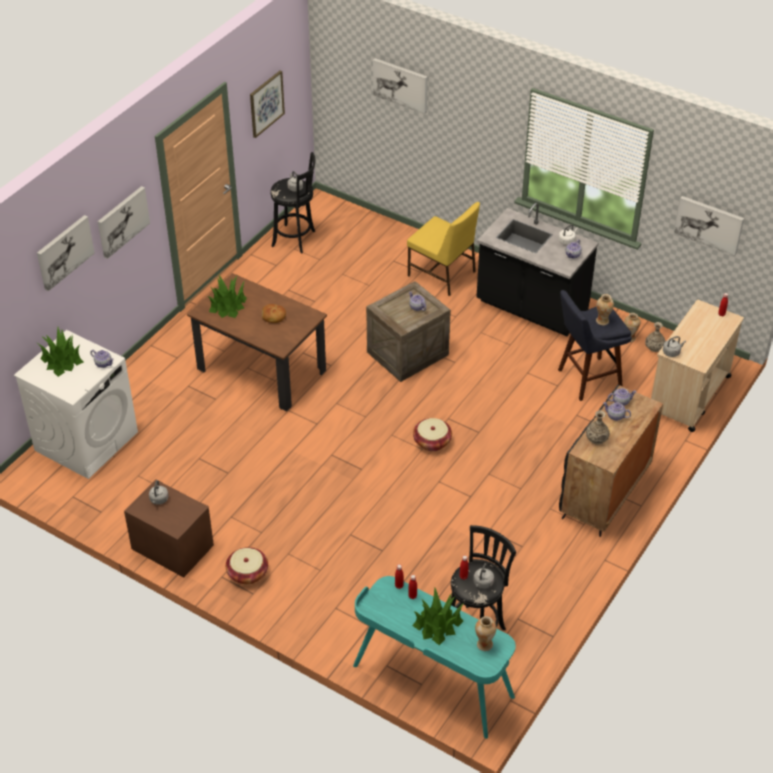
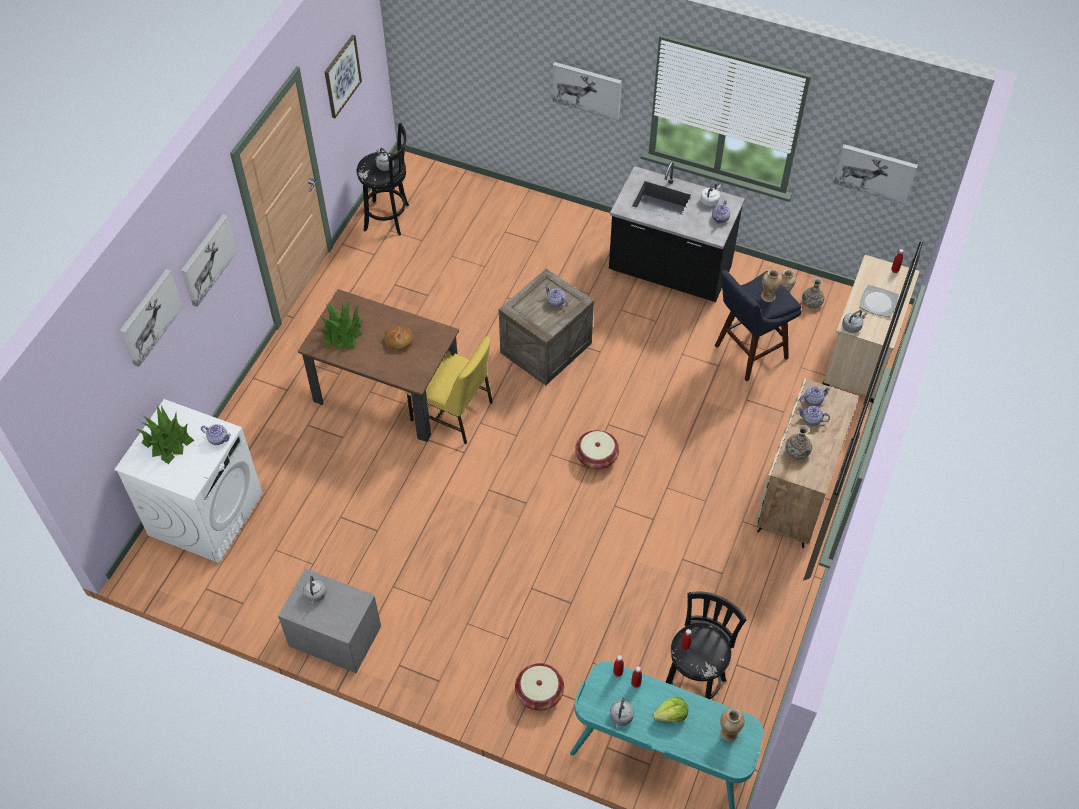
camera: 10 degrees left, 10 degrees up
brown nightstand [124,479,214,578] -> grey nightstand [278,569,381,673]
basket [226,547,268,585] -> basket moved to [515,663,564,711]
picture [373,58,428,114] -> picture moved to [552,62,622,120]
yellow chair [407,202,480,296] -> yellow chair moved to [405,336,493,444]
potted plant [412,588,464,645] -> lettuce [653,697,688,722]
grey kettle [473,563,494,589] -> grey kettle moved to [610,698,634,728]
black cabinet [559,384,663,537] -> beige cabinet [755,379,859,548]
none -> plate [859,285,899,317]

